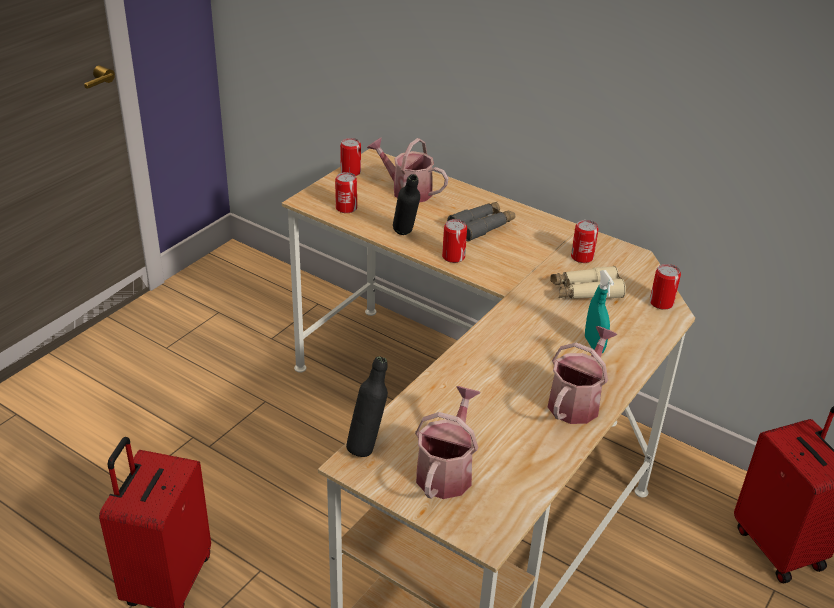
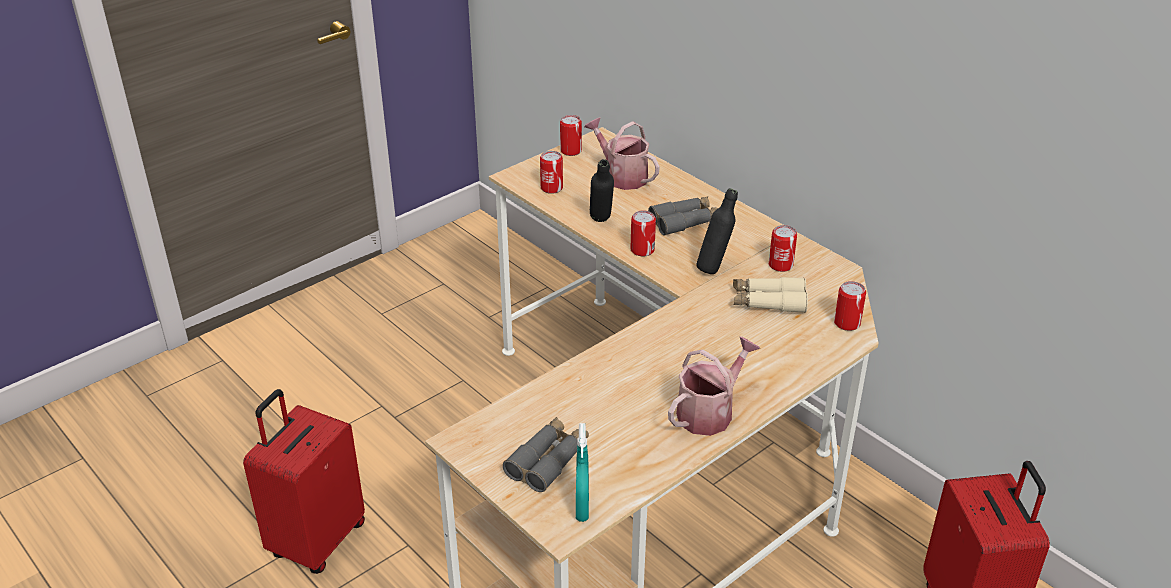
camera: 15 degrees right, 0 degrees up
black bottle [346,356,388,457] -> black bottle moved to [696,188,738,274]
watering can [415,386,480,499] -> grey binoculars [503,417,589,492]
turquoise spray bottle [585,270,614,353] -> turquoise spray bottle moved to [576,423,589,522]

